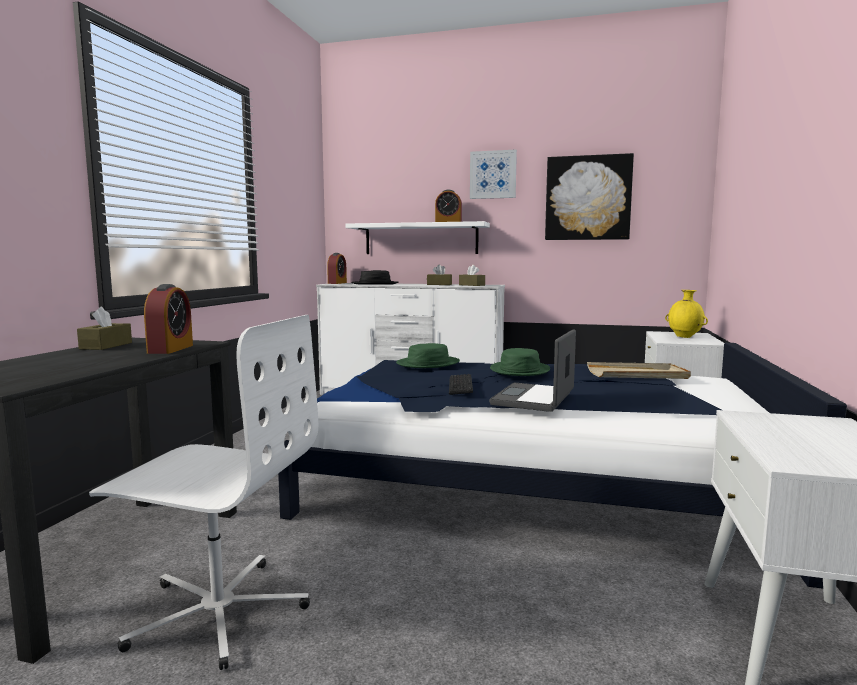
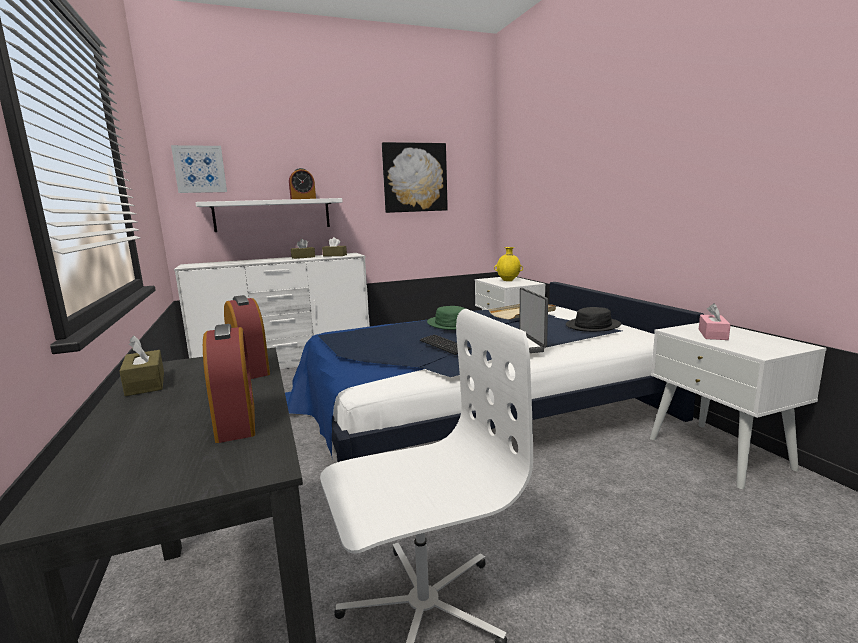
camera: 35 degrees left, 5 degrees up
alarm clock [327,253,347,284] -> alarm clock moved to [203,324,255,443]
black hat [351,270,399,285] -> black hat moved to [566,307,621,332]
green hat [396,343,460,368] -> none
picture [470,150,517,199] -> picture moved to [171,145,227,193]
none -> pink tissue box [699,303,731,340]

